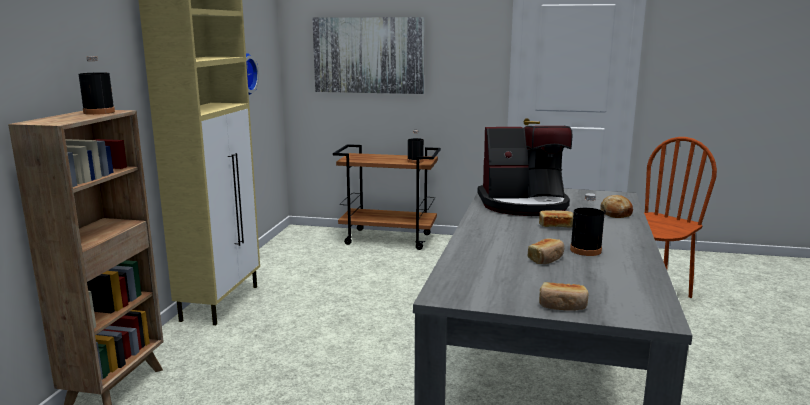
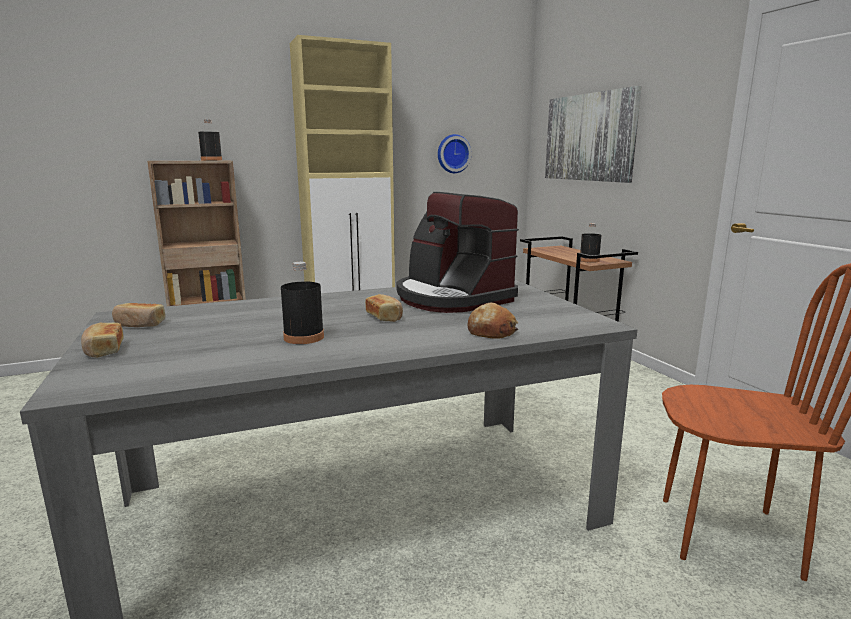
camera: 55 degrees right, 0 degrees up
bread [528,238,564,264] -> bread moved to [112,303,165,327]

